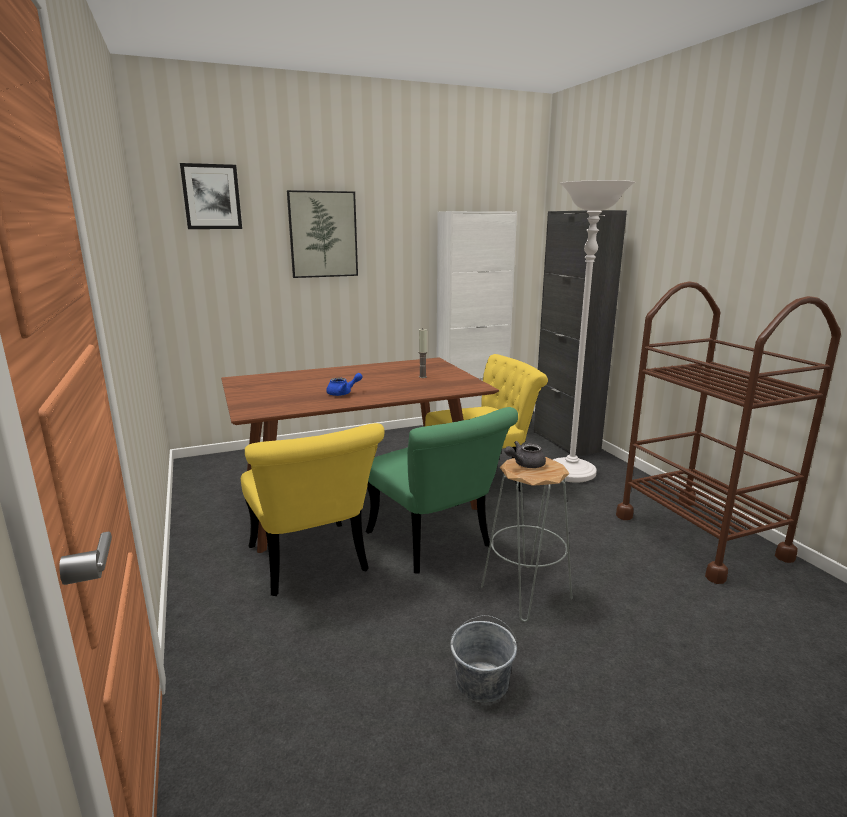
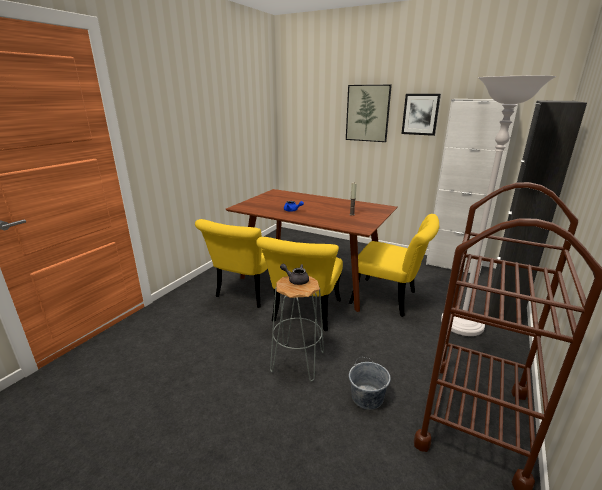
camera: 50 degrees right, 5 degrees up
picture [180,163,242,229] -> picture moved to [401,94,441,136]
green chair [366,407,518,574] -> yellow chair [256,237,343,331]
grey bucket [450,615,517,703] -> grey bucket moved to [349,357,391,410]

